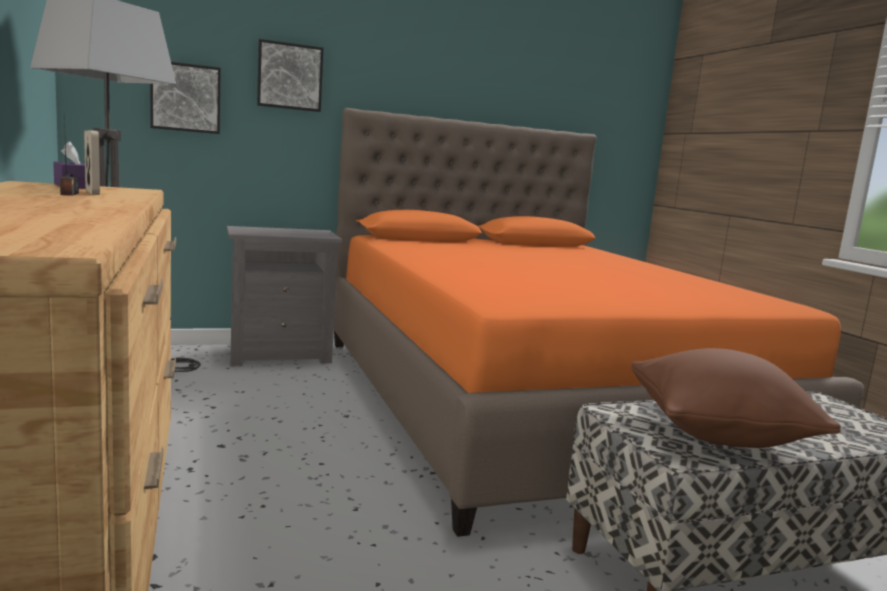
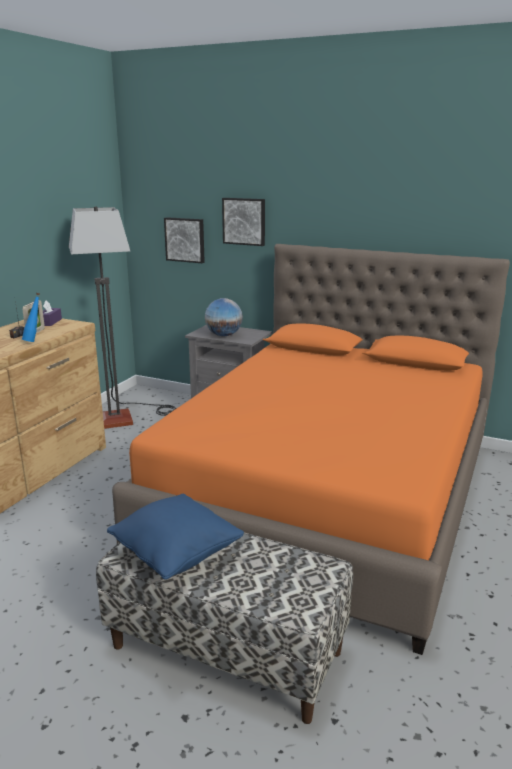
camera: 45 degrees right, 10 degrees up
brown pillow [632,348,841,448] -> blue pillow [107,494,244,580]
none -> blue bottle [22,293,40,342]
none -> globe [205,298,243,336]

